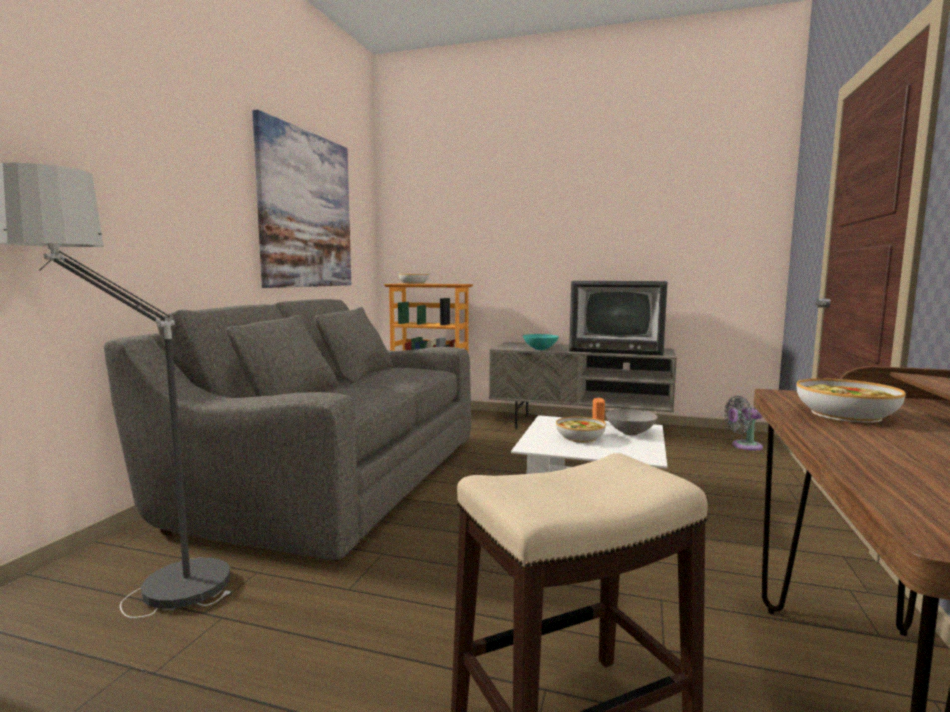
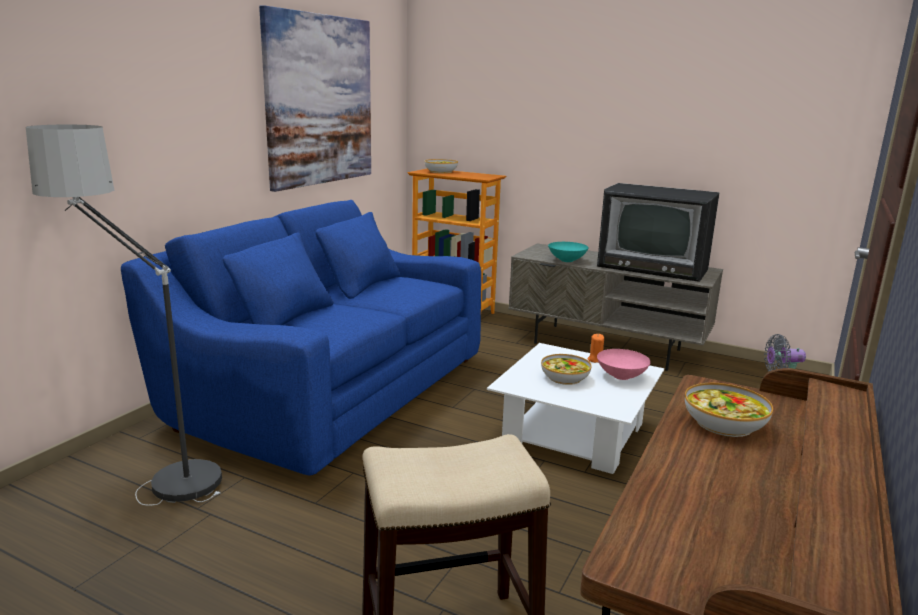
camera: 10 degrees right, 10 degrees up
grey sofa [104,299,471,561] -> blue sofa [121,200,481,475]
grey bowl [605,409,658,436] -> pink bowl [597,349,651,380]

